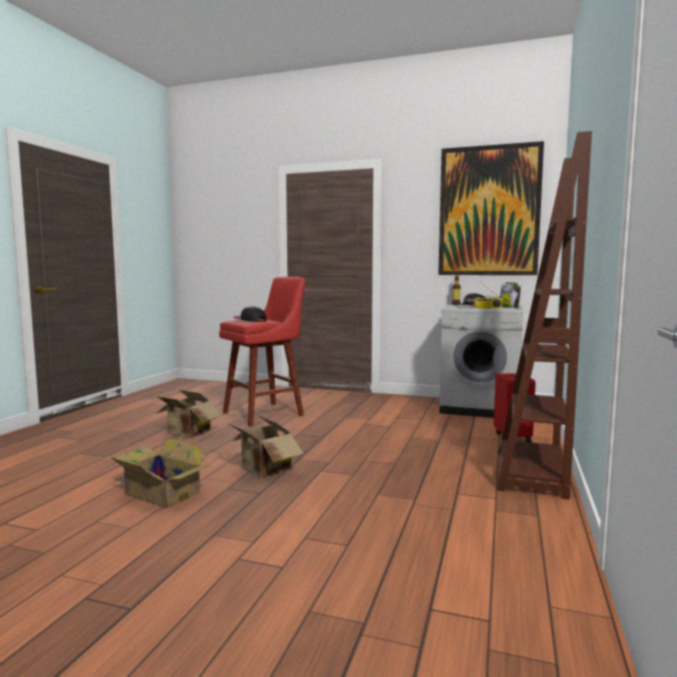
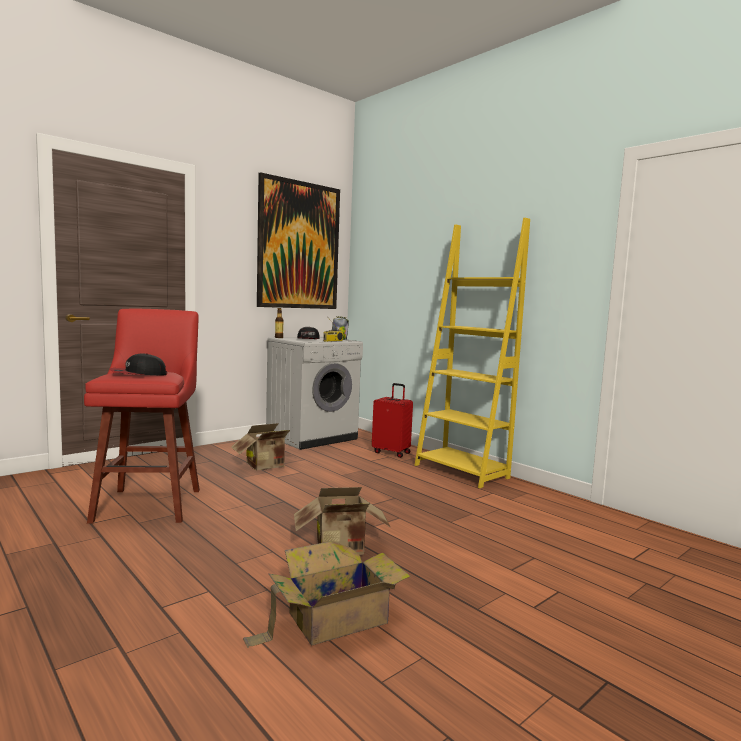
camera: 60 degrees left, 0 degrees up
cardboard box [156,390,223,438] -> cardboard box moved to [231,423,295,470]
brown bookcase [497,131,592,500] -> yellow bookcase [414,218,530,488]

